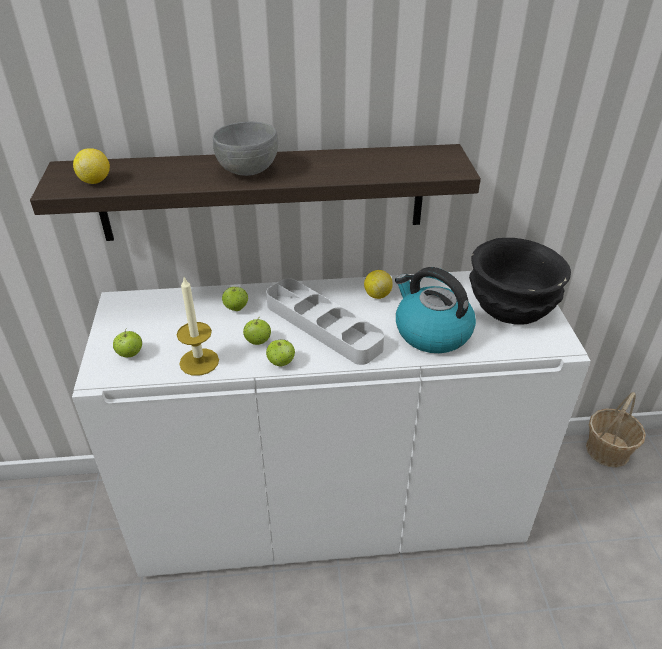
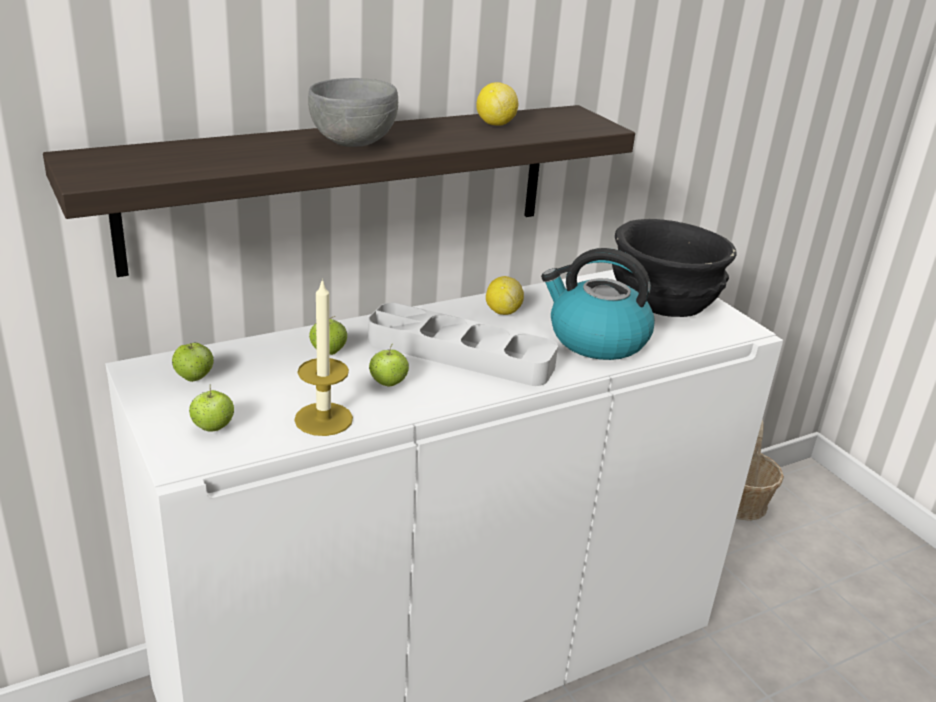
camera: 25 degrees left, 10 degrees down
lemon [73,148,110,184] -> lemon moved to [476,82,518,126]
apple [266,340,295,366] -> apple moved to [172,343,214,382]

